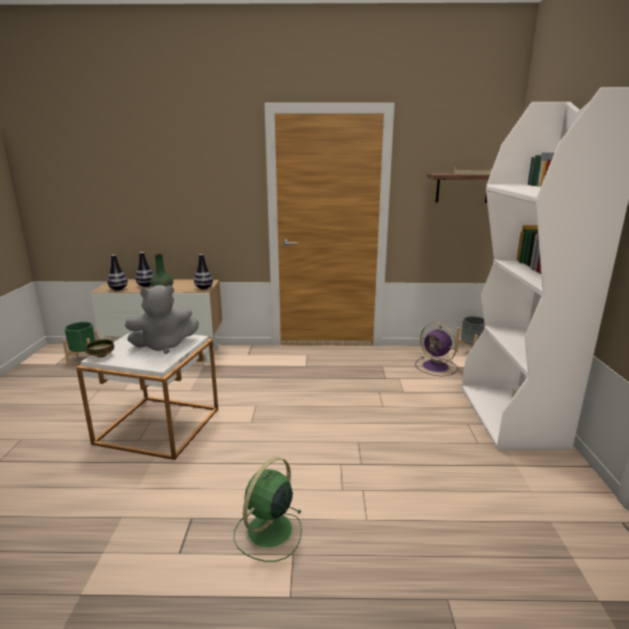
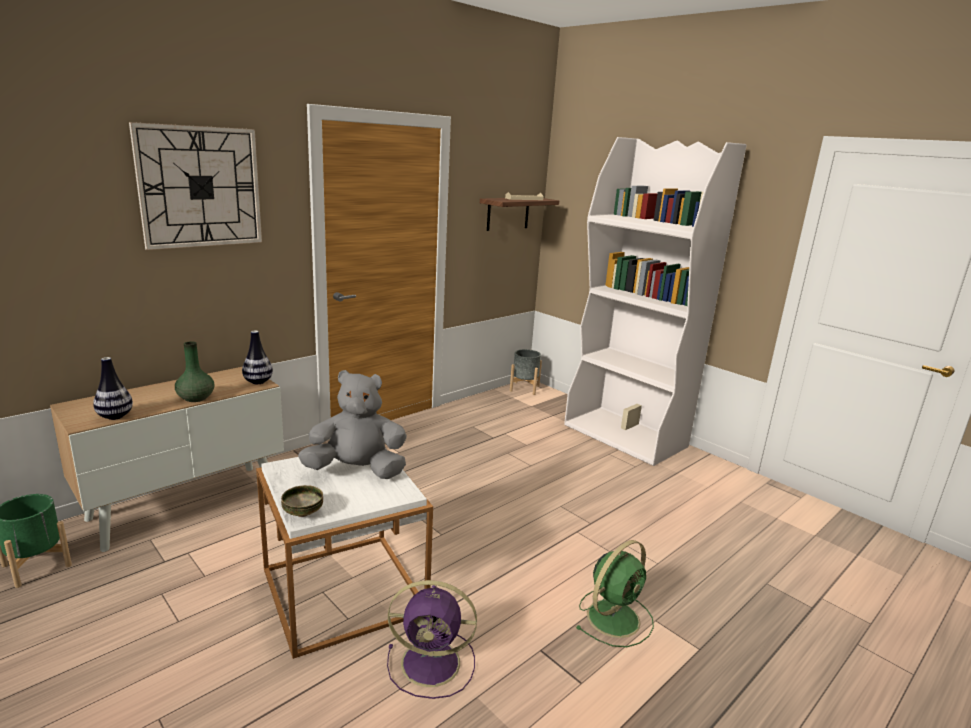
camera: 45 degrees left, 0 degrees up
grey plush toy [125,285,199,354] -> grey plush toy turned 120 degrees counterclockwise [298,370,407,479]
vase [135,252,154,287] -> none
green fan [233,457,302,562] -> green fan turned 120 degrees counterclockwise [575,540,654,647]
purple fan [415,323,458,376] -> purple fan moved to [387,580,477,699]
none -> wall clock [129,122,262,250]

